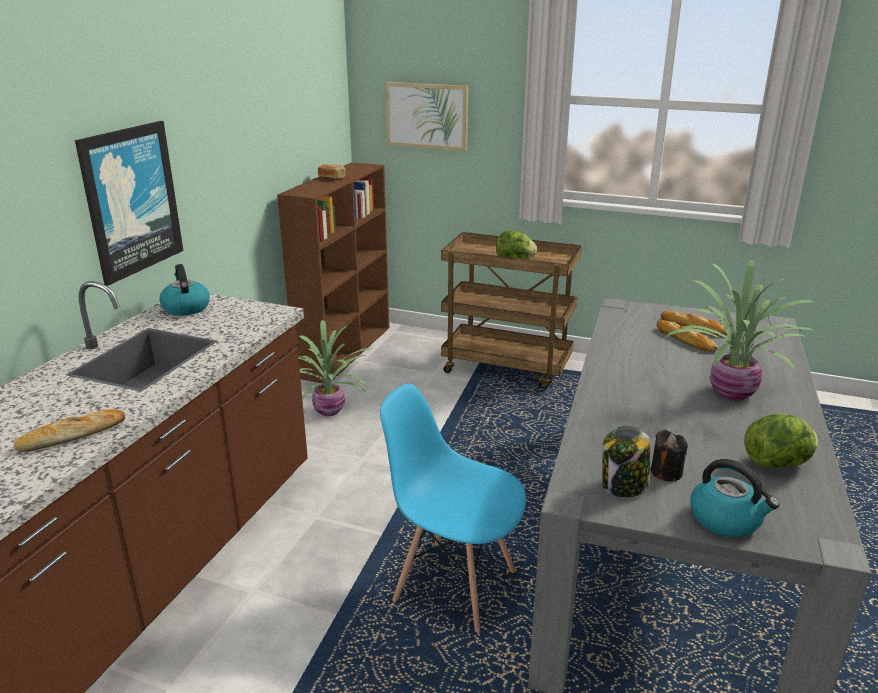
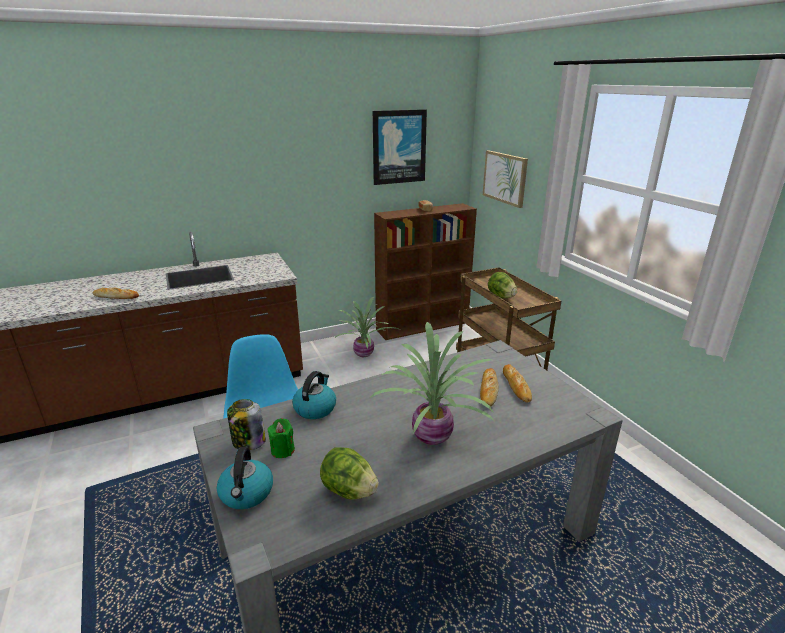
camera: 45 degrees right, 0 degrees up
picture [75,121,183,286] -> picture moved to [373,109,427,185]
kettle [159,264,210,316] -> kettle moved to [292,371,336,419]
black candle [651,430,688,482] -> green candle [267,418,295,458]

